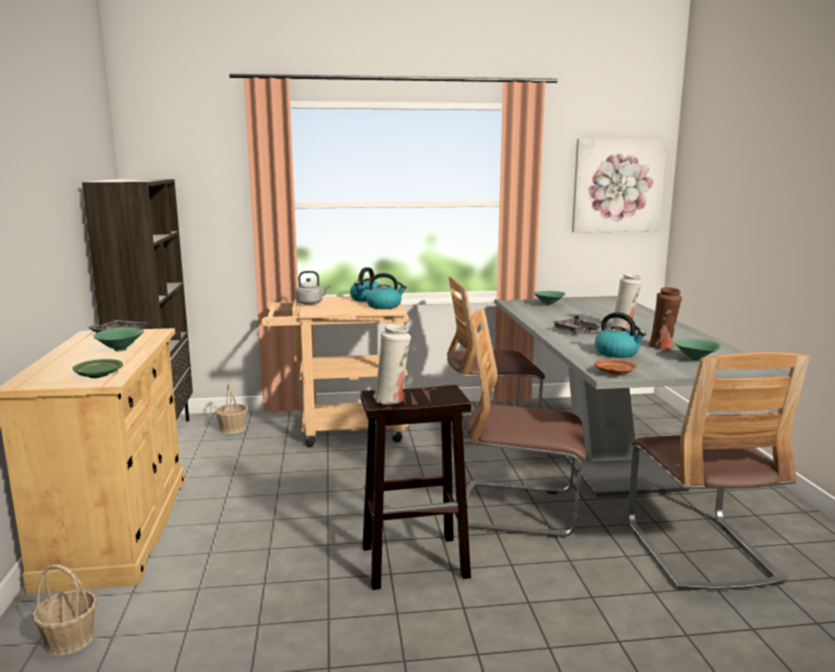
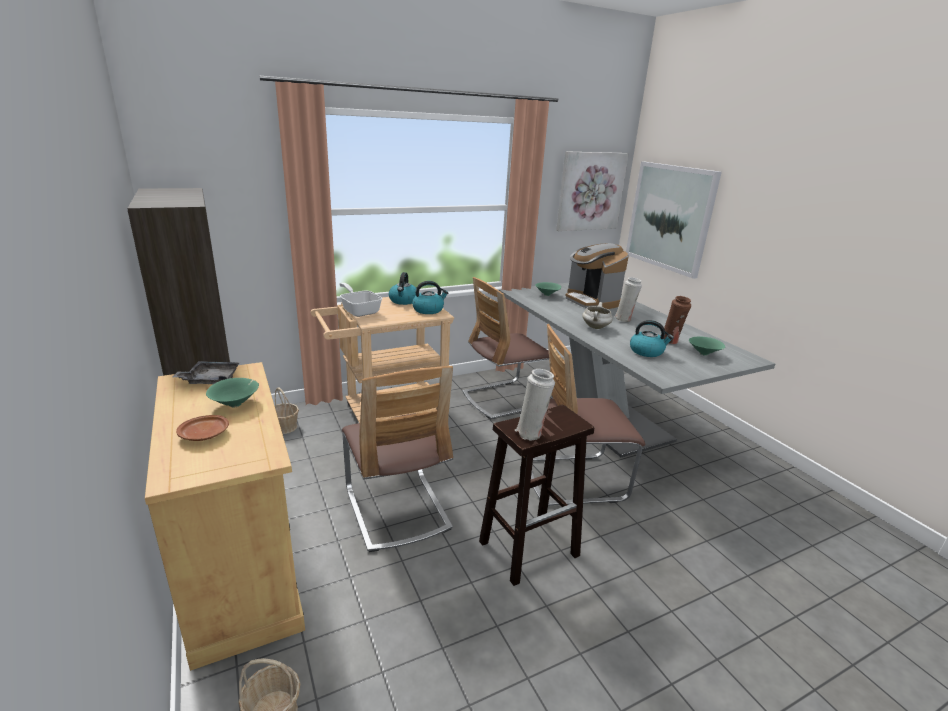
camera: 20 degrees left, 10 degrees up
green plate [72,359,123,378] -> none
grey kettle [295,271,330,305] -> frying pan [339,283,382,317]
grey tray [553,315,601,334] -> white cooking pot [582,302,613,329]
brown plate [594,359,637,375] -> brown plate moved to [176,415,229,441]
chair [628,352,810,591] -> chair moved to [342,366,453,552]
none -> coffee machine [566,243,629,309]
none -> picture [626,162,722,279]

